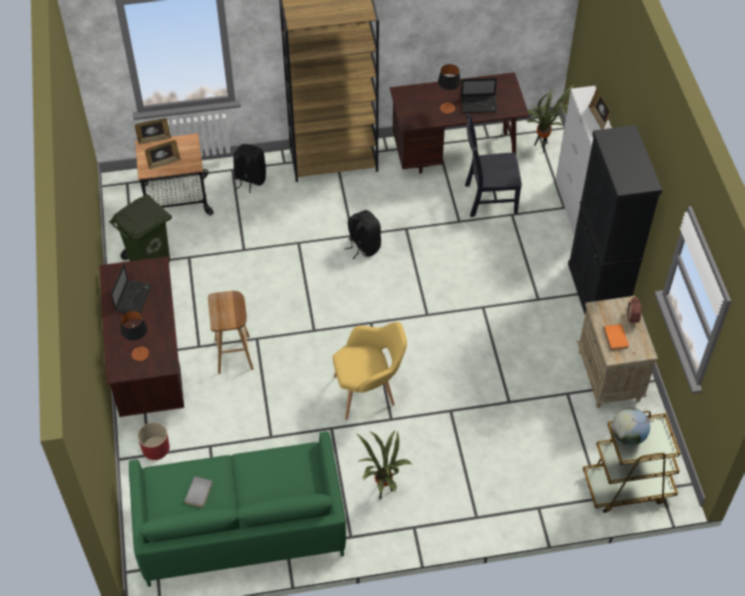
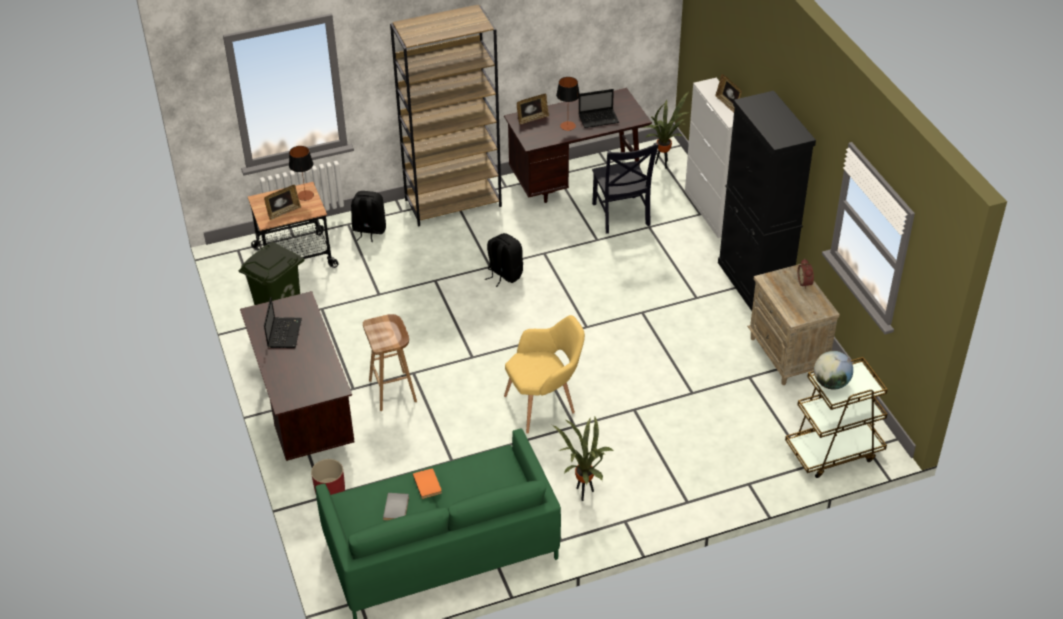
camera: 10 degrees left, 10 degrees down
table lamp [121,311,149,361] -> table lamp moved to [289,146,314,201]
picture frame [135,118,171,145] -> picture frame moved to [517,94,549,124]
black chair [465,114,522,217] -> black chair turned 90 degrees counterclockwise [592,142,659,234]
orange book [603,324,629,351] -> orange book moved to [413,468,442,499]

